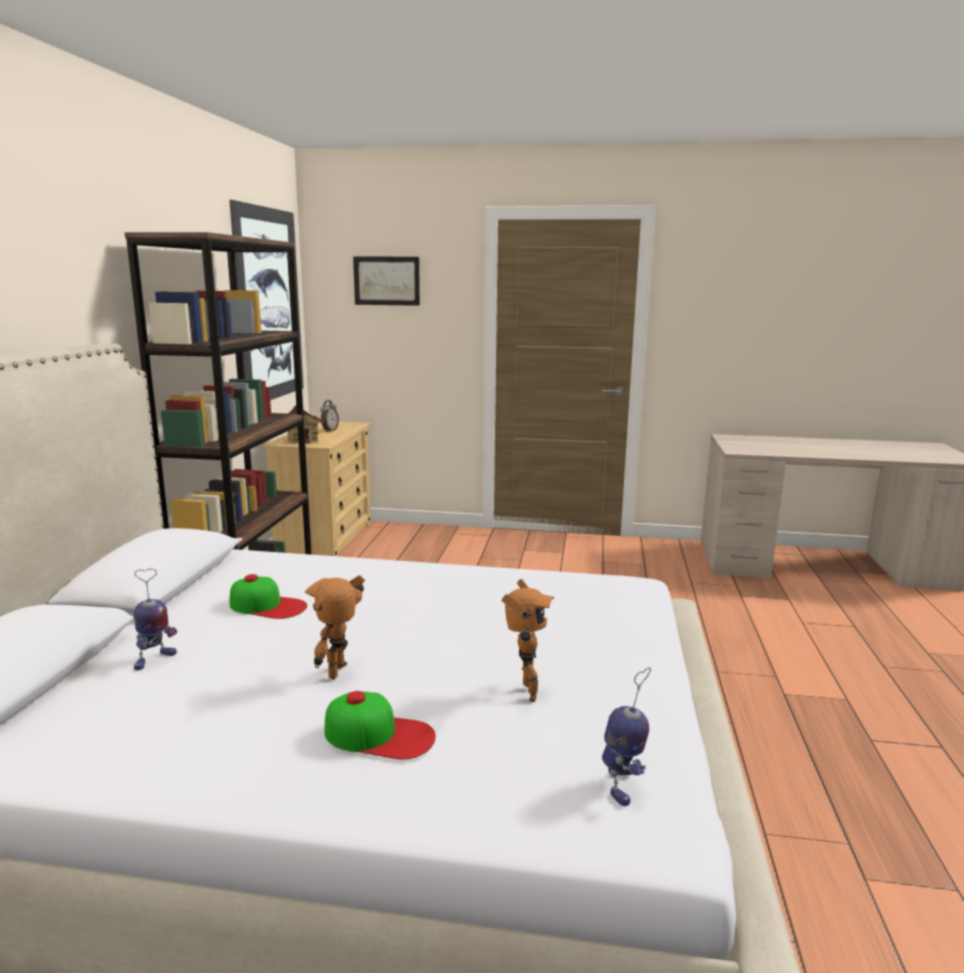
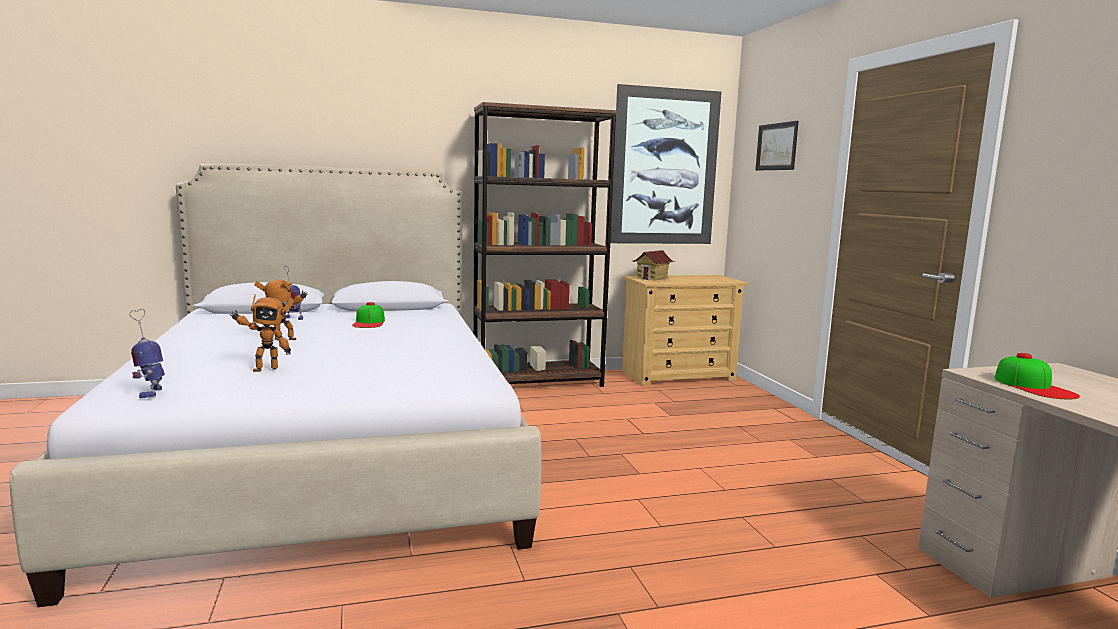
camera: 65 degrees right, 5 degrees down
alarm clock [320,400,339,432] -> none
cap [324,691,436,759] -> cap moved to [995,353,1080,399]
toy robot [602,667,651,806] -> toy robot turned 90 degrees clockwise [129,309,165,398]

